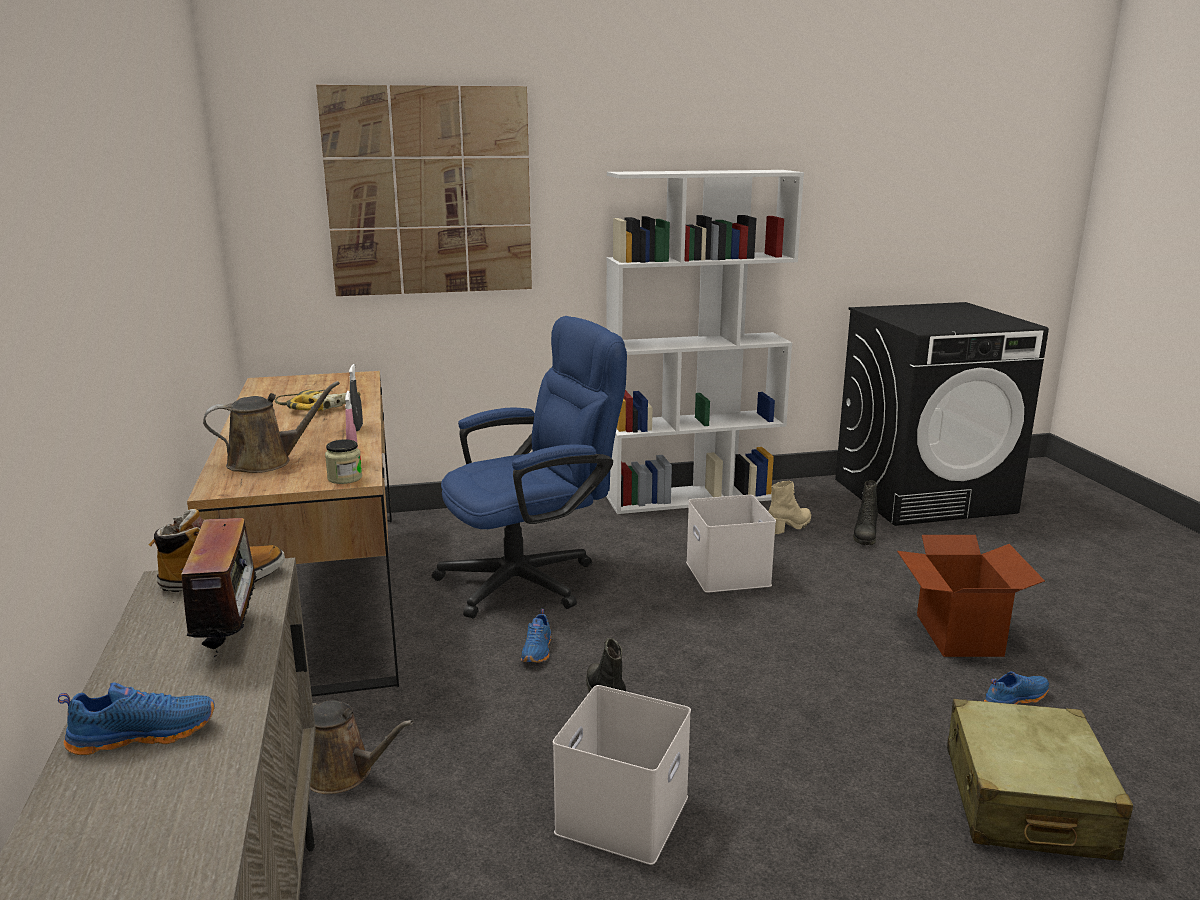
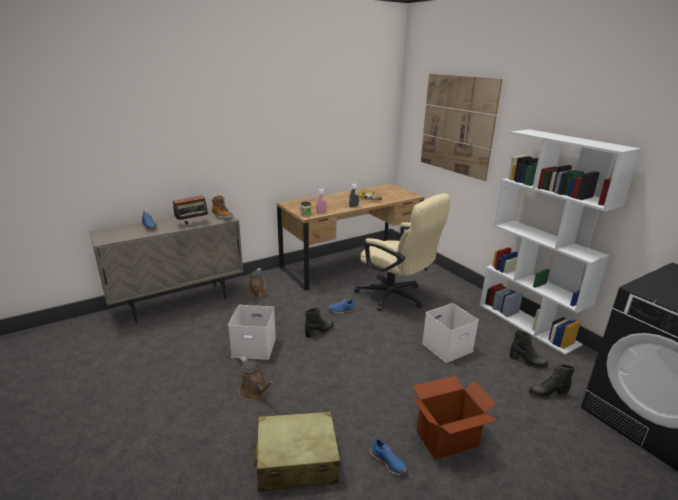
camera: 70 degrees right, 5 degrees up
brown watering can [203,381,340,473] -> brown watering can moved to [238,356,274,400]
blue office chair [432,316,627,618] -> beige office chair [354,193,450,311]
beige boot [768,481,811,535] -> black boot [510,331,548,368]

